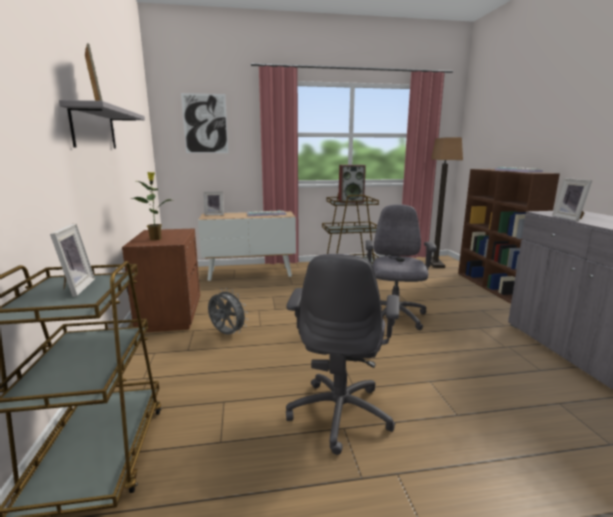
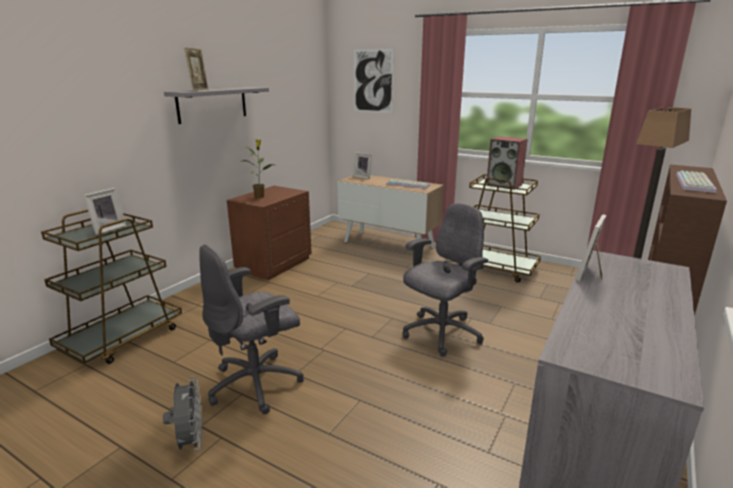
camera: 40 degrees right, 5 degrees up
grey fan [208,288,248,334] -> grey fan moved to [163,376,203,450]

